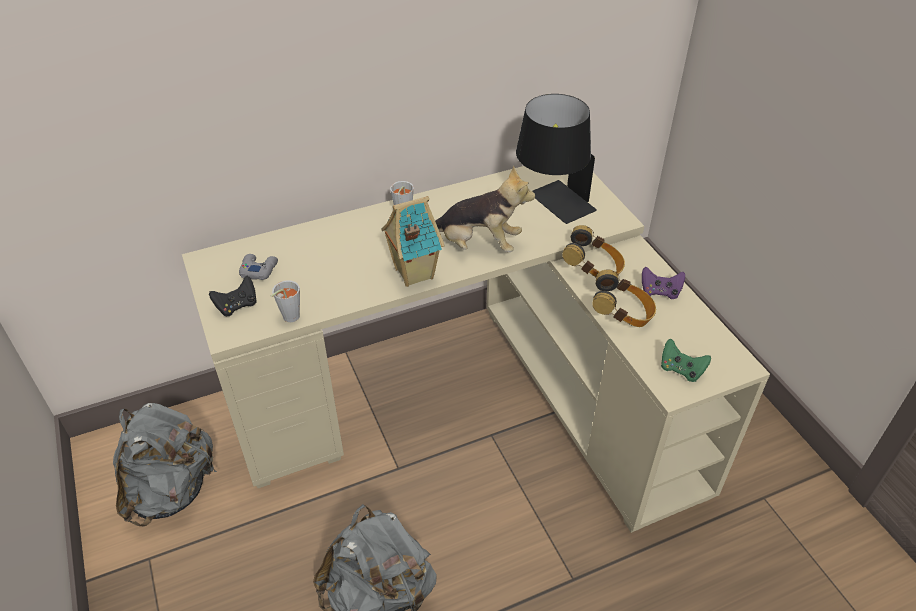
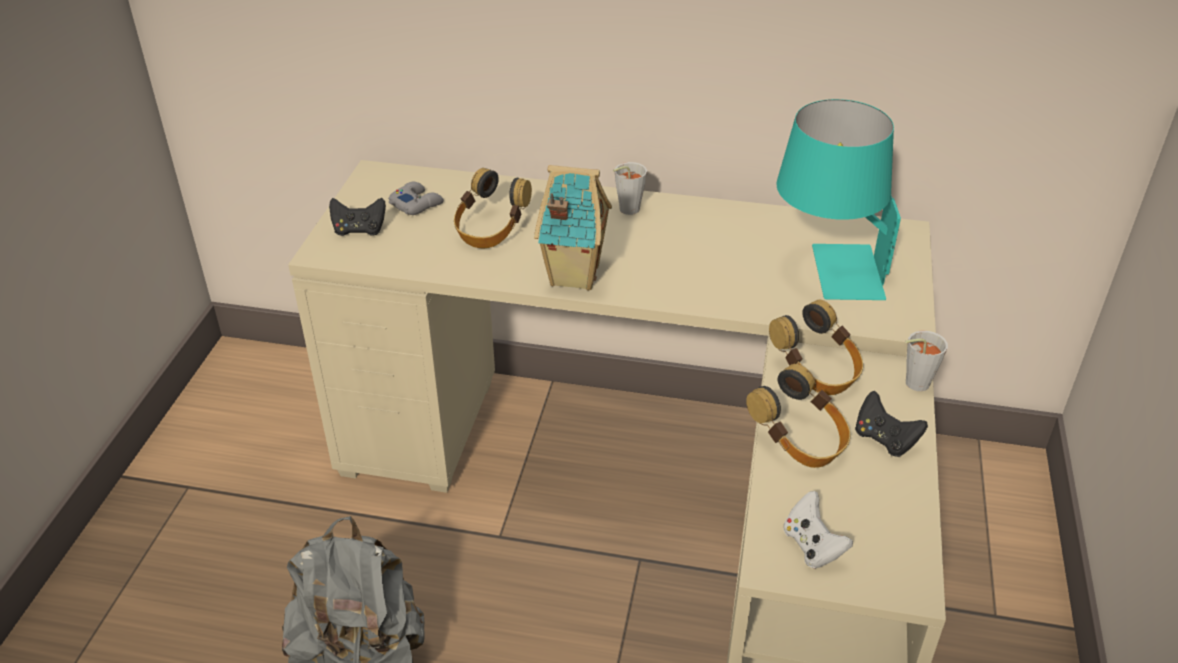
camera: 35 degrees right, 5 degrees down
grey backpack [113,403,217,526] -> none
grey cup [271,280,300,322] -> grey cup moved to [905,331,948,391]
plush toy [435,165,535,252] -> none
black table lamp [516,94,597,224] -> turquoise table lamp [776,99,901,300]
purple game controller [642,267,685,299] -> black game controller [855,391,928,457]
green game controller [661,339,711,382] -> white game controller [783,491,853,569]
none -> headphones [454,168,532,248]

